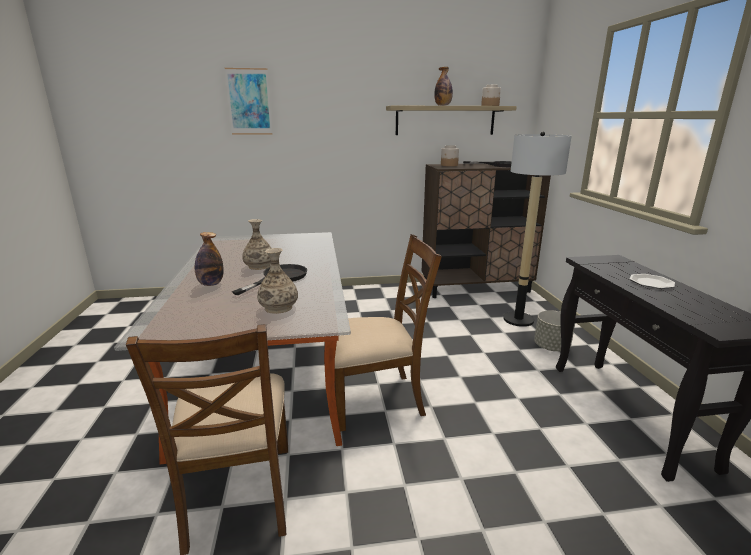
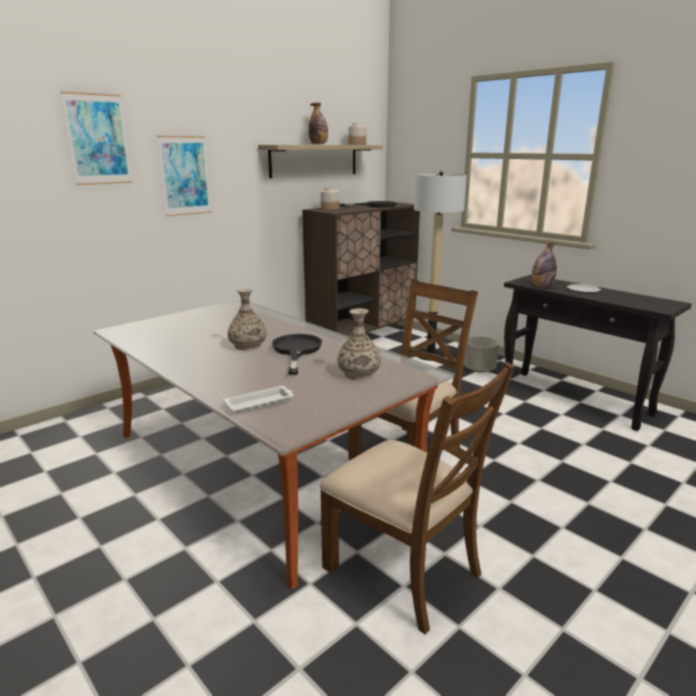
camera: 35 degrees left, 0 degrees up
bottle [195,232,224,286] -> bottle moved to [531,242,557,287]
none -> picture [158,136,212,216]
none -> white tray [223,386,294,413]

